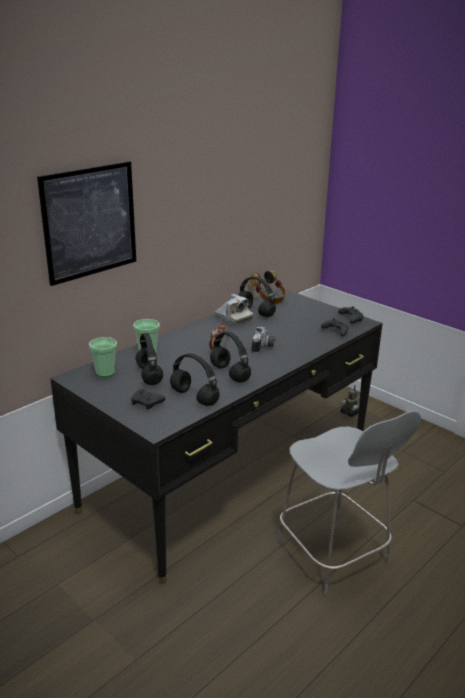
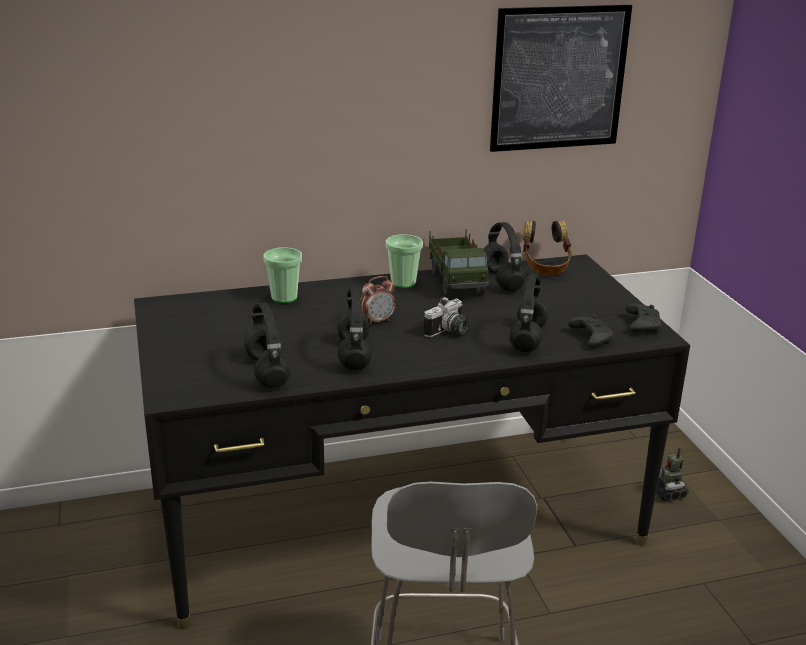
camera: 30 degrees right, 0 degrees up
picture [37,161,136,286] -> picture moved to [490,5,632,152]
cup [89,337,117,377] -> cup moved to [386,234,423,288]
black game controller [131,389,165,410] -> none
black headphones [136,333,163,385] -> black headphones moved to [509,274,548,352]
camera [215,294,253,325] -> toy truck [429,229,490,296]

